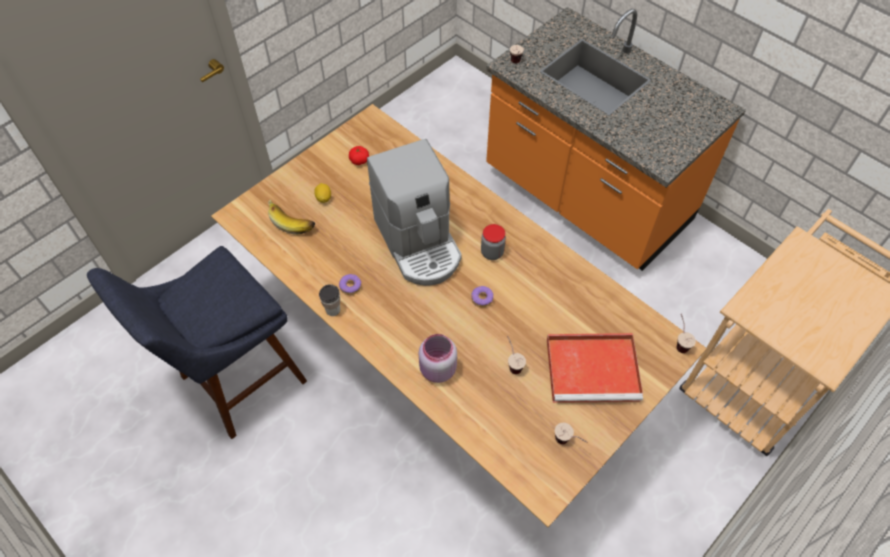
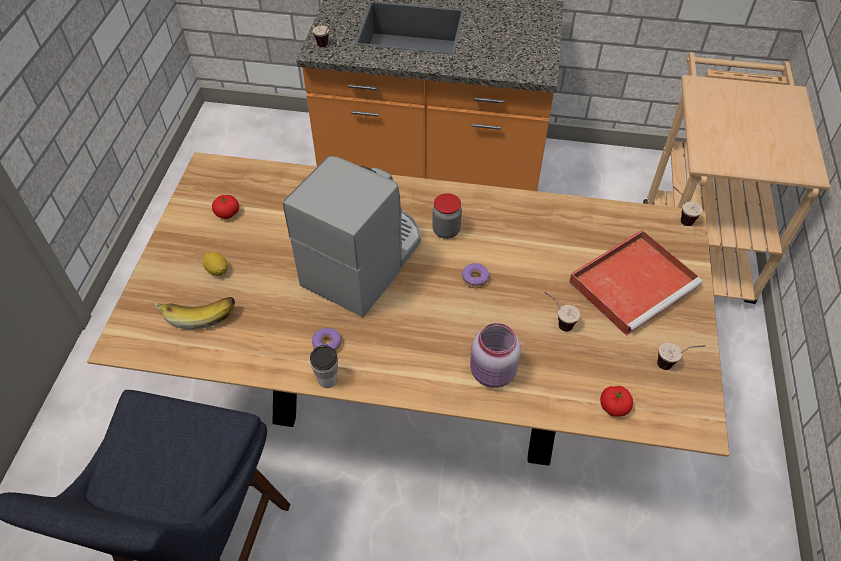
camera: 35 degrees left, 5 degrees down
coffee machine [367,139,462,286] -> coffee machine turned 90 degrees counterclockwise [283,156,421,317]
none -> tomato [600,386,633,417]

